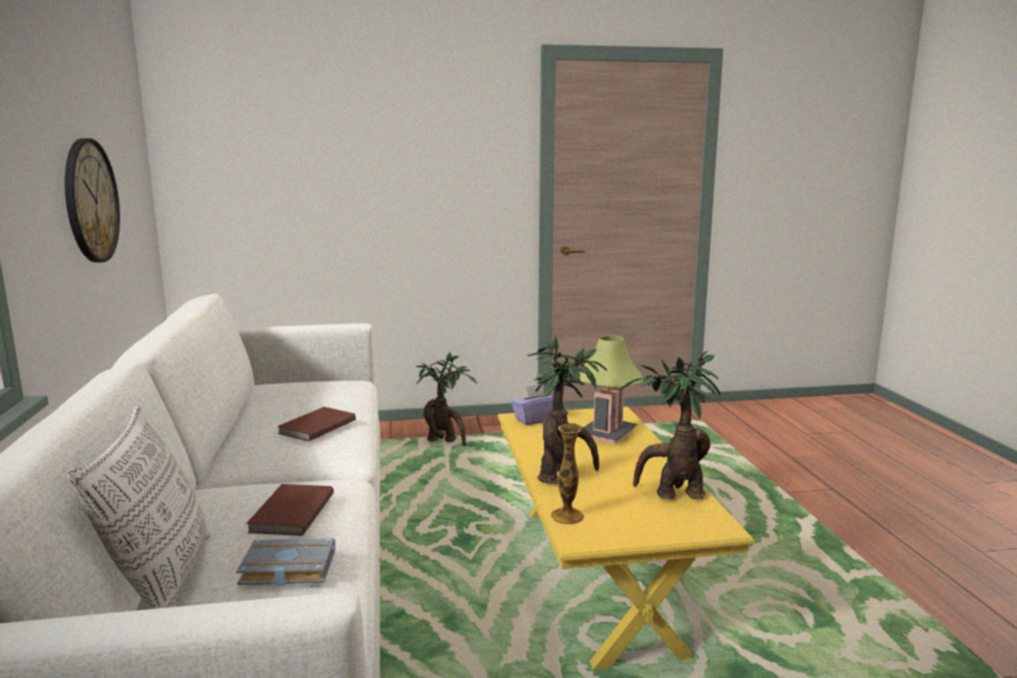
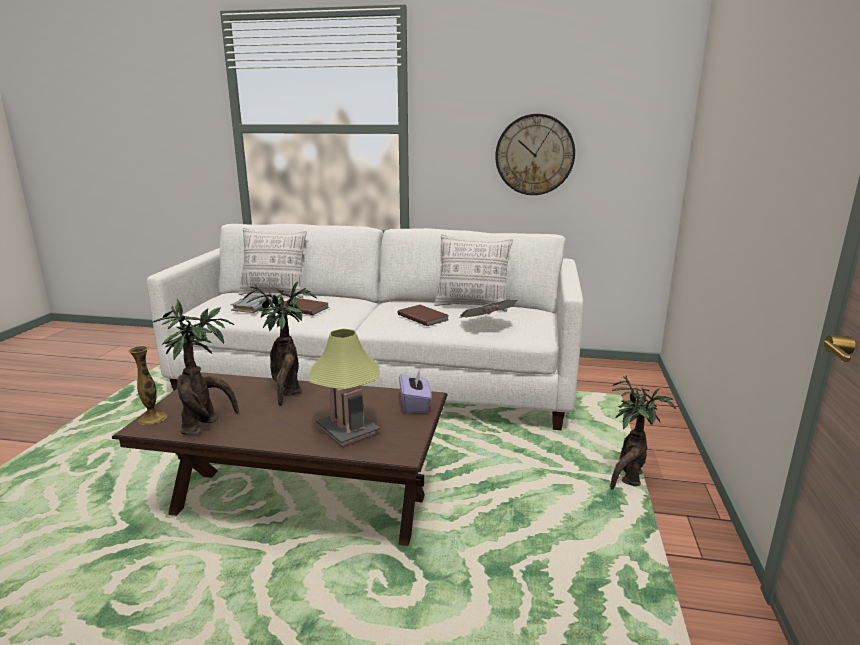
camera: 110 degrees right, 5 degrees up
yellow coffee table [497,407,755,670] -> brown coffee table [112,372,447,546]
vase [551,424,585,524] -> vase moved to [128,346,167,425]
none -> pillow [434,234,513,312]
none -> newspaper [459,300,517,318]

